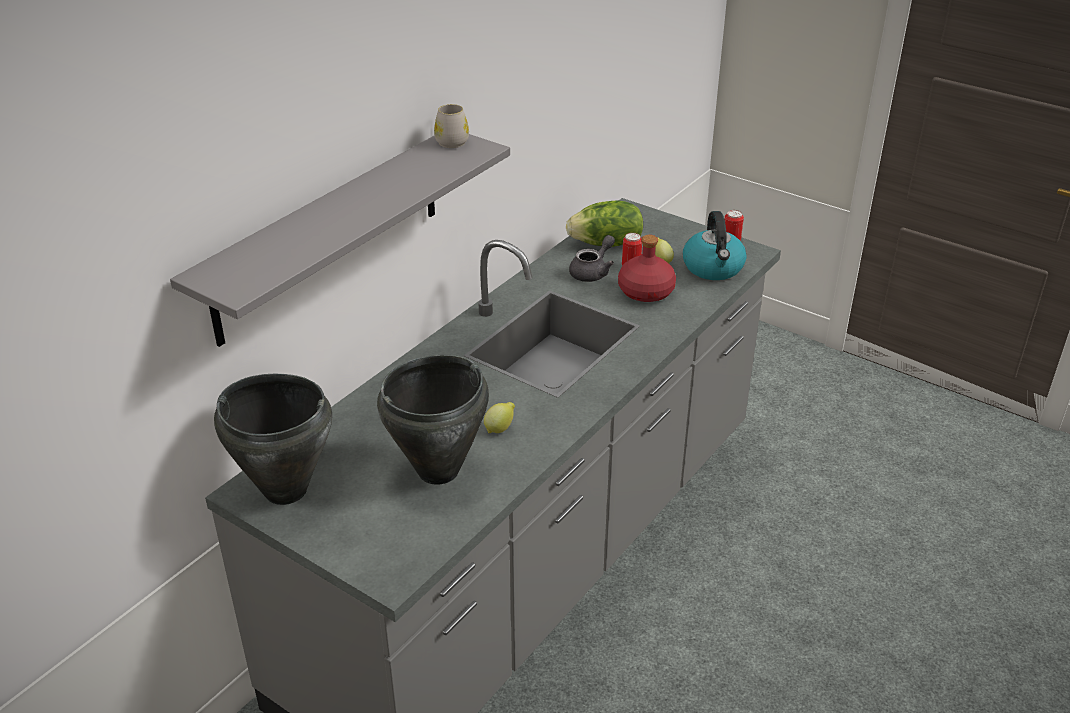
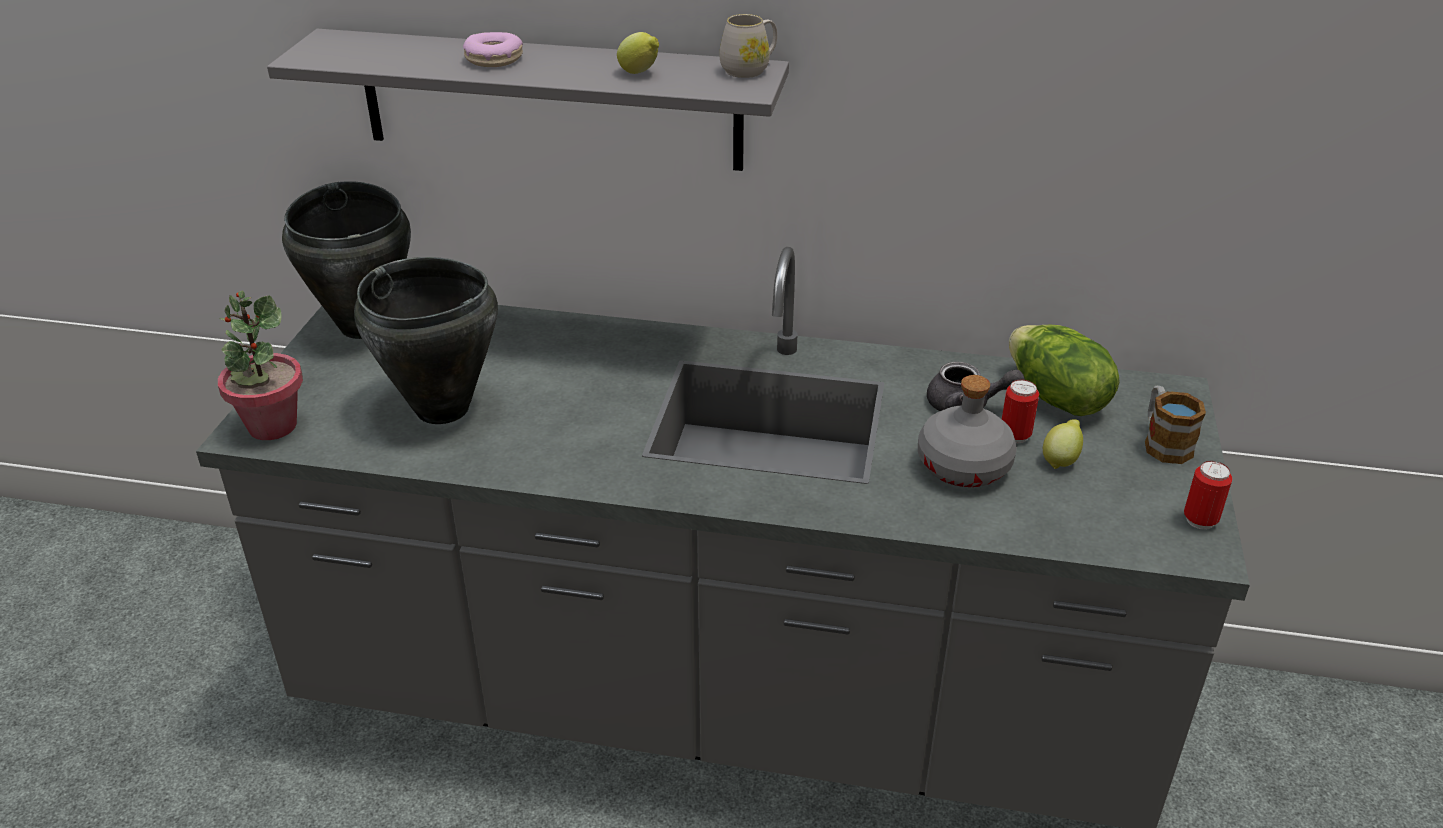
camera: 65 degrees right, 0 degrees up
lemon [484,402,515,433] -> lemon moved to [617,32,659,74]
red bottle [618,235,676,302] -> grey bottle [918,375,1017,487]
kettle [683,211,747,280] -> none
none -> potted plant [218,291,303,440]
none -> donut [463,32,523,67]
none -> mug [1145,385,1206,464]

